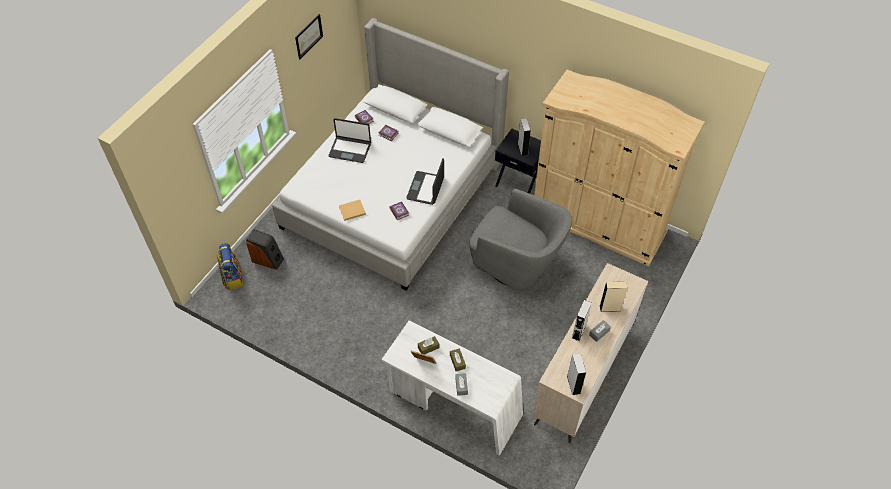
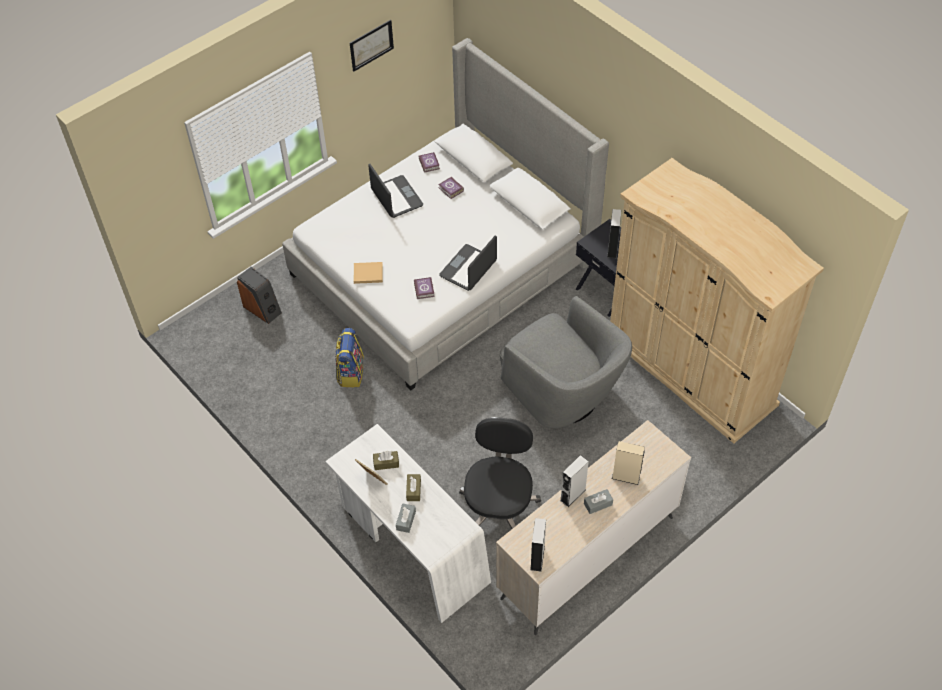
camera: 20 degrees right, 0 degrees up
backpack [217,243,243,290] -> backpack moved to [335,328,364,387]
laptop [329,118,371,163] -> laptop turned 150 degrees counterclockwise [368,163,423,218]
none -> black office chair [459,417,541,529]

